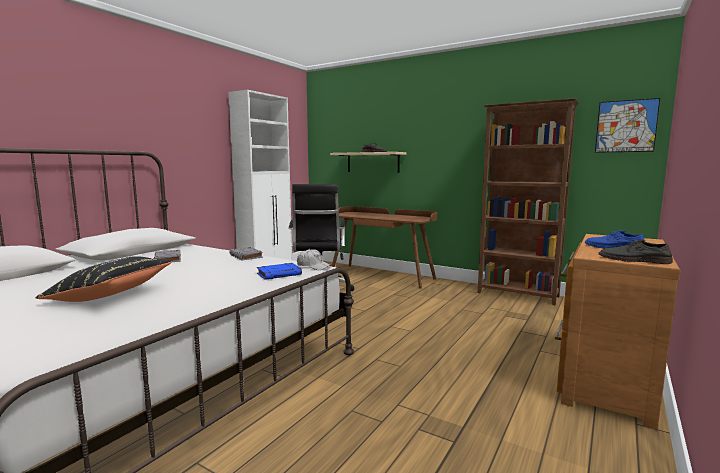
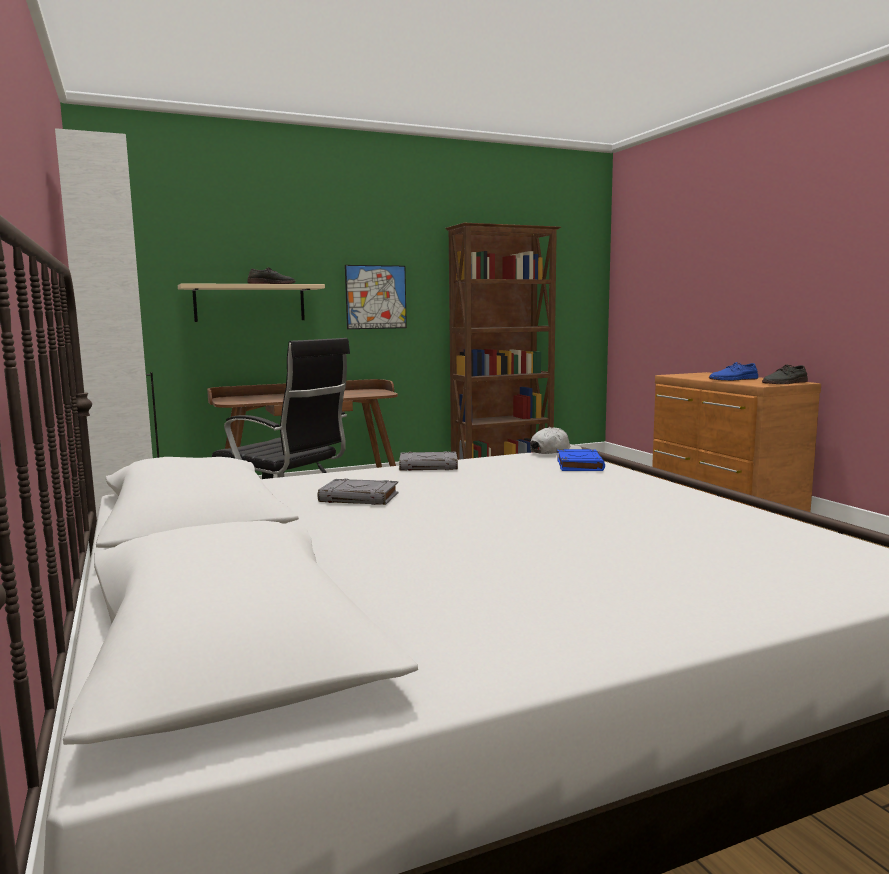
camera: 55 degrees left, 0 degrees up
black pillow [35,256,173,302] -> none
picture [595,98,660,153] -> picture moved to [345,265,407,329]

